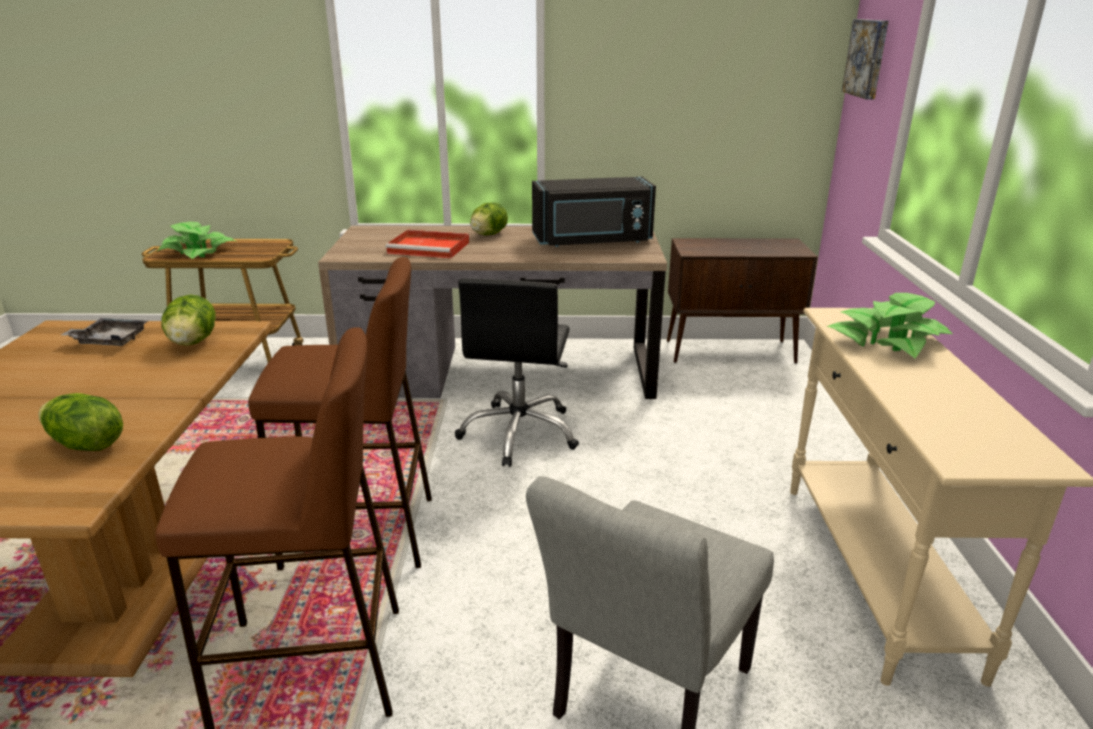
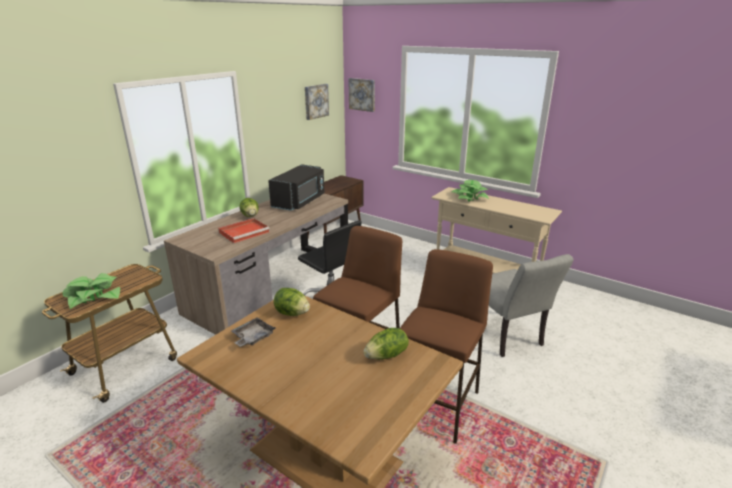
camera: 55 degrees left, 0 degrees up
none -> picture [305,84,329,120]

